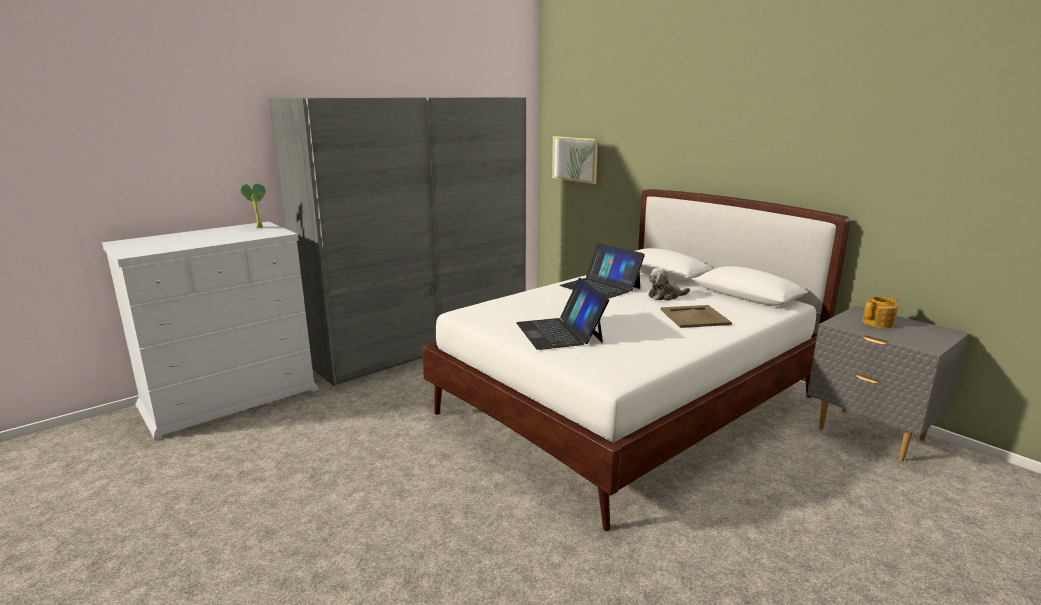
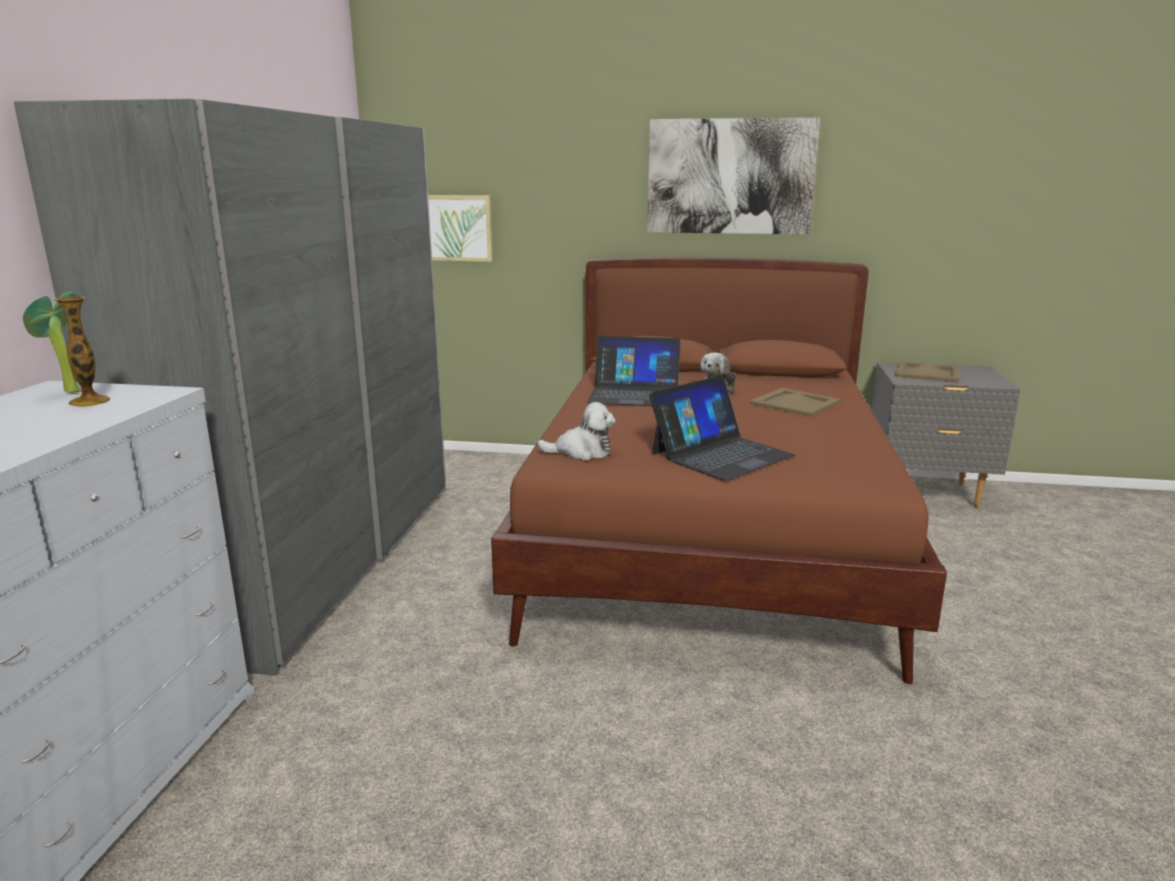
camera: 40 degrees left, 0 degrees up
white bed [422,189,851,531] -> brown bed [491,258,947,684]
laptop [516,278,609,350] -> laptop turned 75 degrees counterclockwise [649,375,795,481]
teapot [862,297,898,328] -> beige tray [894,361,959,383]
none -> vase [54,296,110,407]
none -> plush toy [537,402,616,460]
none -> picture [647,118,820,234]

